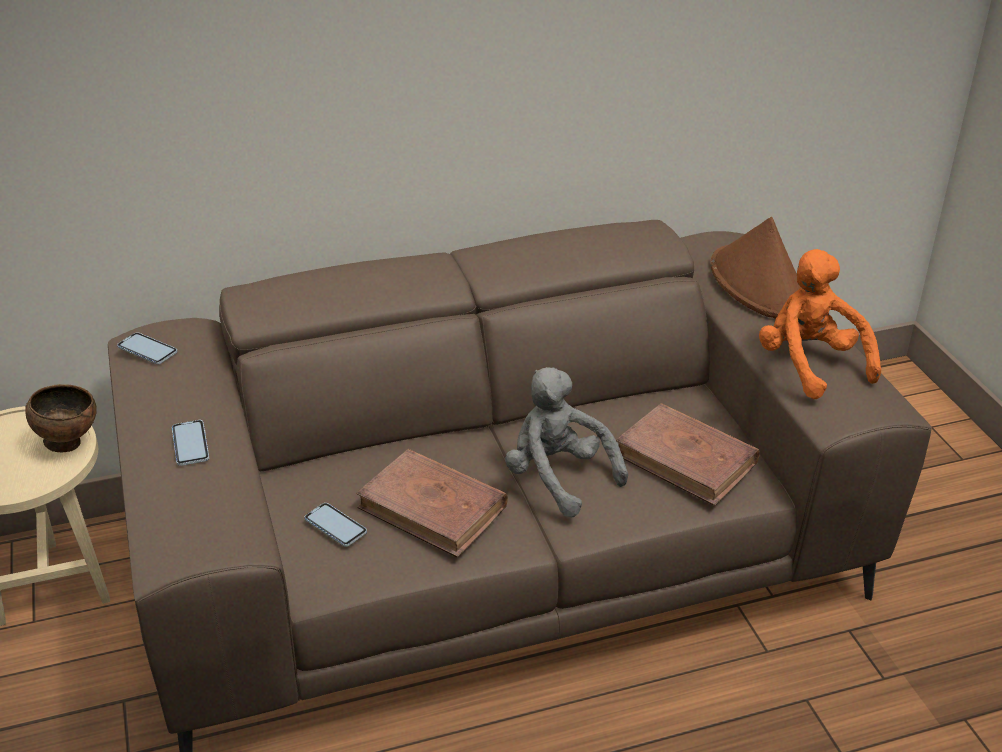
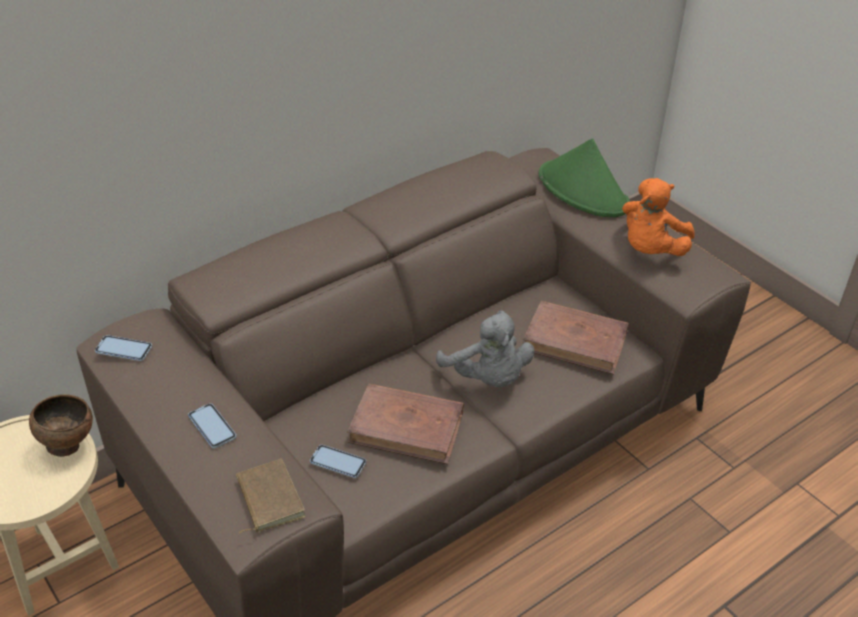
camera: 20 degrees left, 5 degrees up
grey plush toy [505,367,628,518] -> grey plush toy turned 150 degrees counterclockwise [436,310,534,387]
brown hat [711,217,801,319] -> green hat [539,138,630,217]
orange plush toy [759,249,881,399] -> orange plush toy turned 105 degrees counterclockwise [622,178,695,256]
none -> brown book [236,459,305,533]

